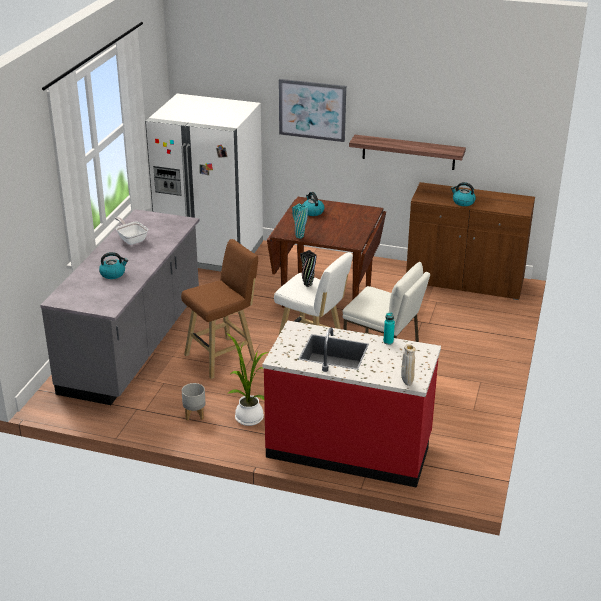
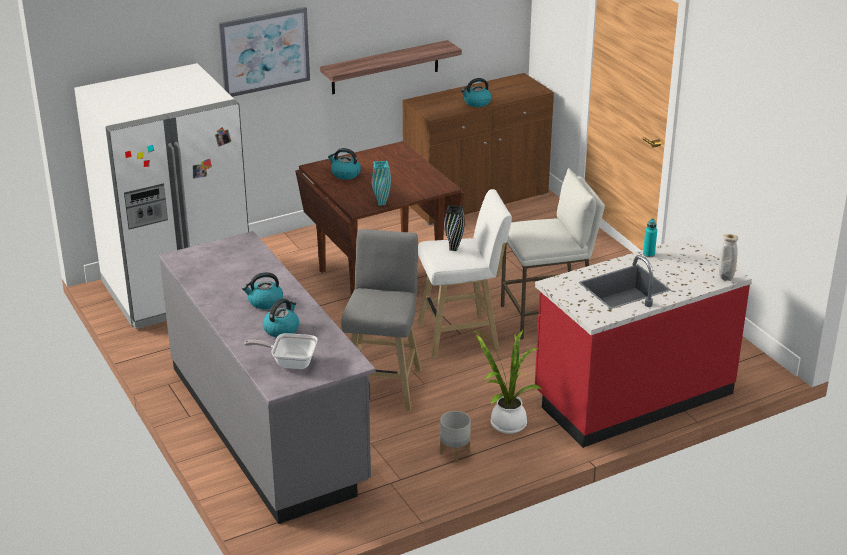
camera: 45 degrees left, 0 degrees up
frying pan [115,217,148,245] -> frying pan moved to [244,333,318,369]
brown stool [181,239,258,379] -> grey stool [341,229,422,411]
none -> kettle [242,272,283,309]

